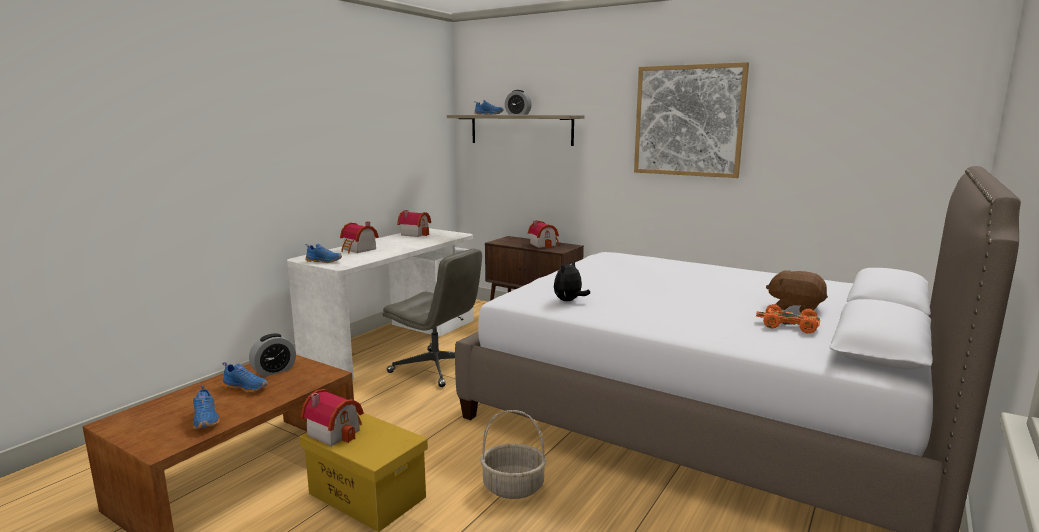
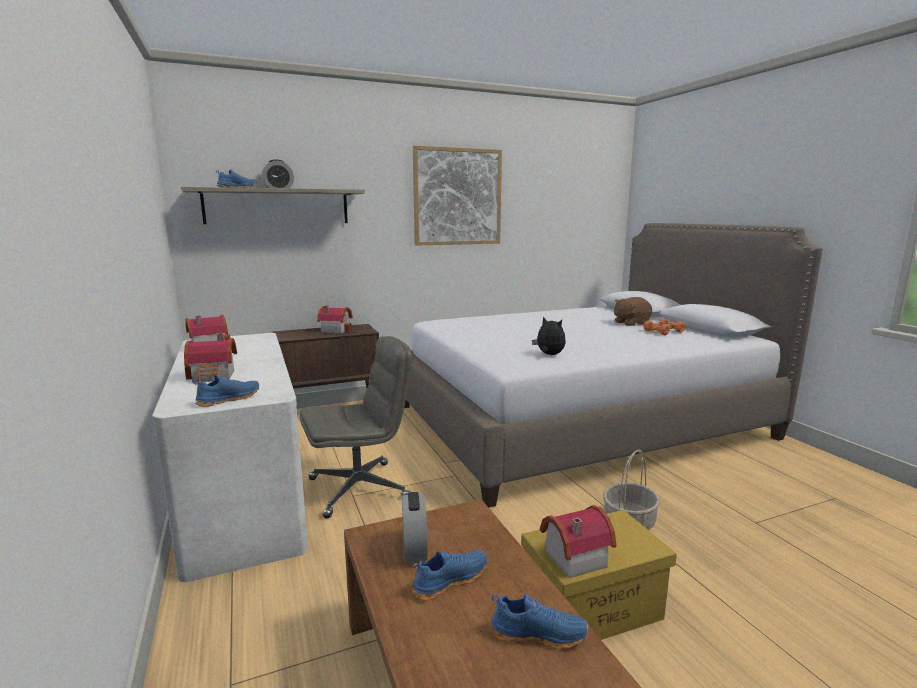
camera: 55 degrees left, 0 degrees up
plush toy [554,260,590,301] -> plush toy turned 150 degrees clockwise [532,316,566,355]

